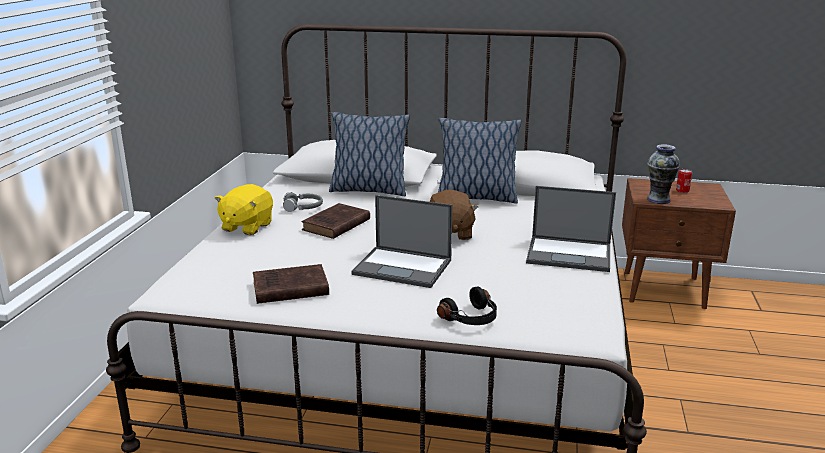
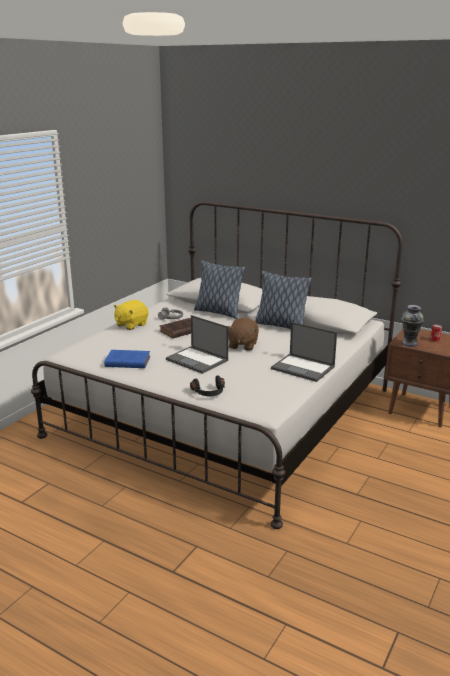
camera: 20 degrees right, 0 degrees up
brown book [253,264,329,304] -> blue book [104,350,150,368]

